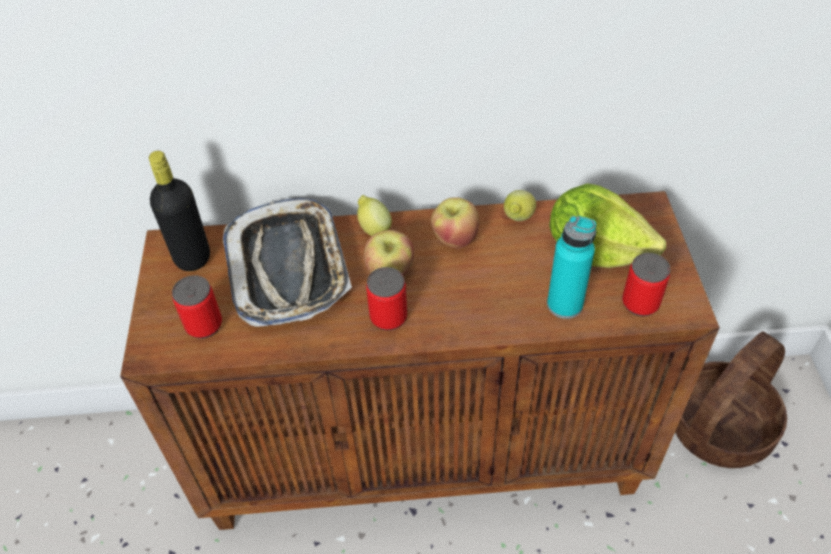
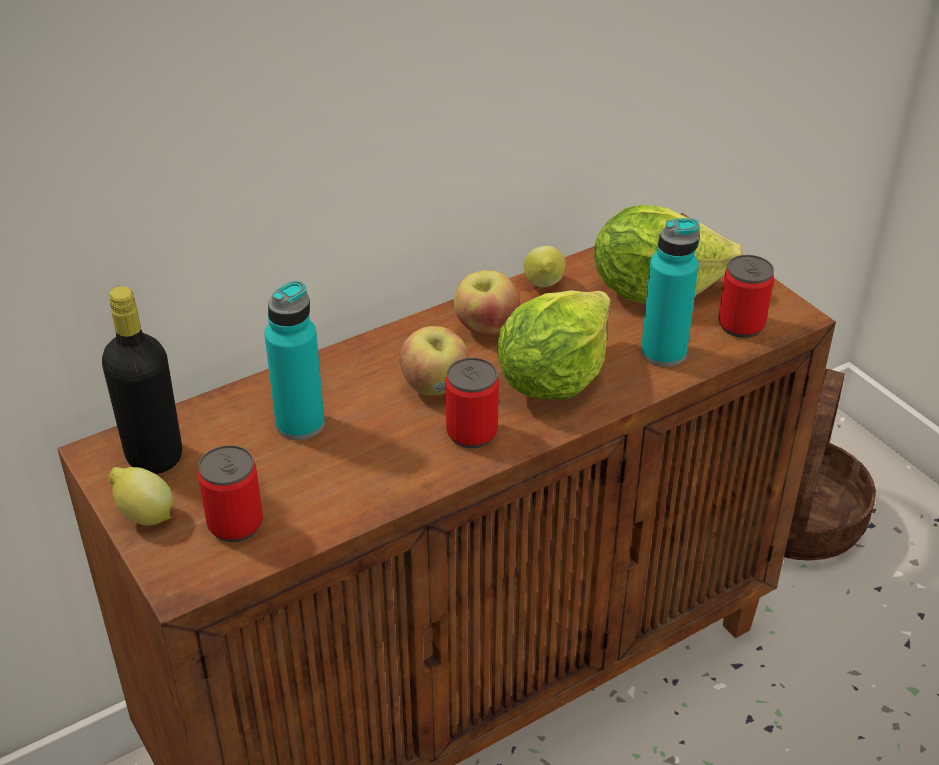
camera: 30 degrees left, 10 degrees down
tray [223,198,352,327] -> turquoise bottle [264,281,325,440]
lemon [357,195,392,236] -> lemon moved to [109,467,173,526]
none -> lettuce [497,290,611,400]

